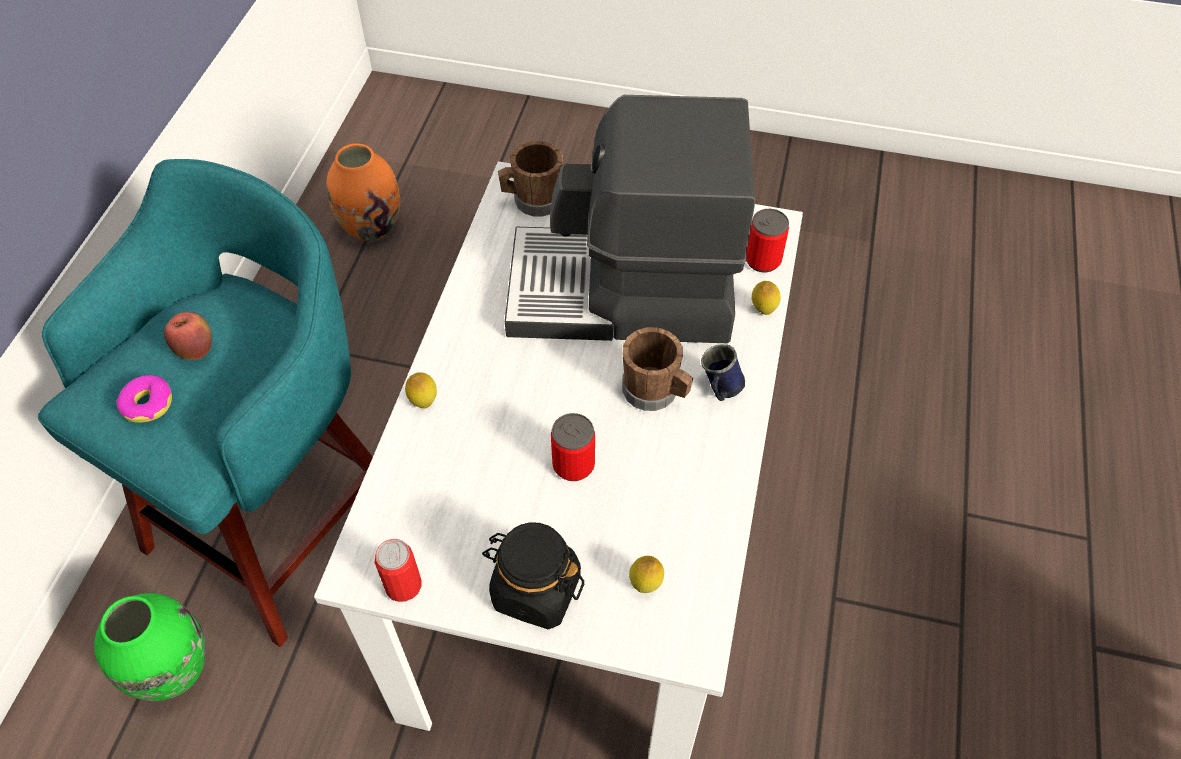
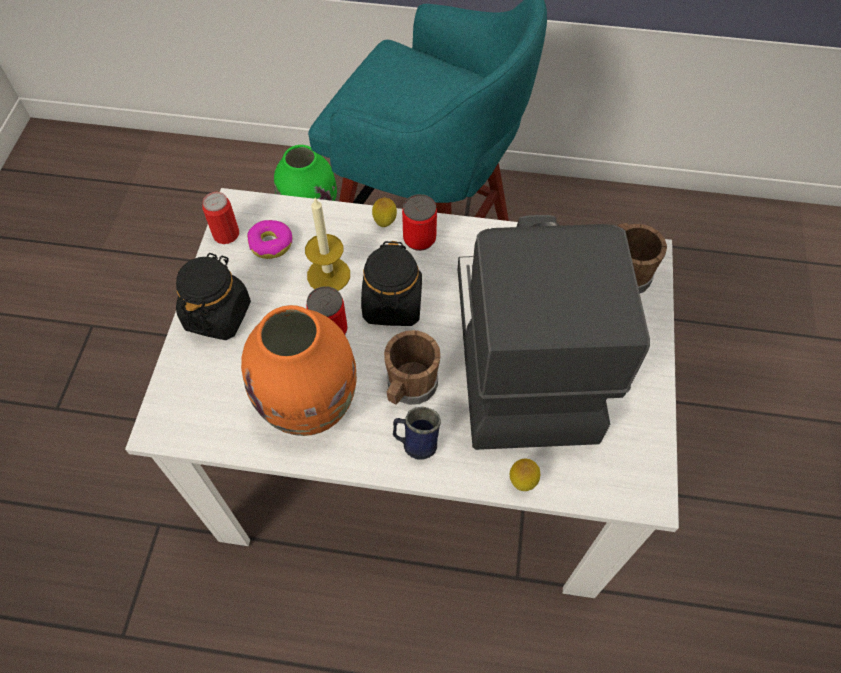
camera: 85 degrees right, 5 degrees up
donut [117,375,172,423] -> donut moved to [247,220,293,259]
apple [164,312,212,360] -> none
orange vase [326,143,400,241] -> orange vase moved to [241,305,357,436]
lemon [629,556,664,593] -> none
can [746,209,789,272] -> can moved to [402,194,437,251]
none -> candle [305,198,350,291]
none -> black jar [361,241,422,326]

